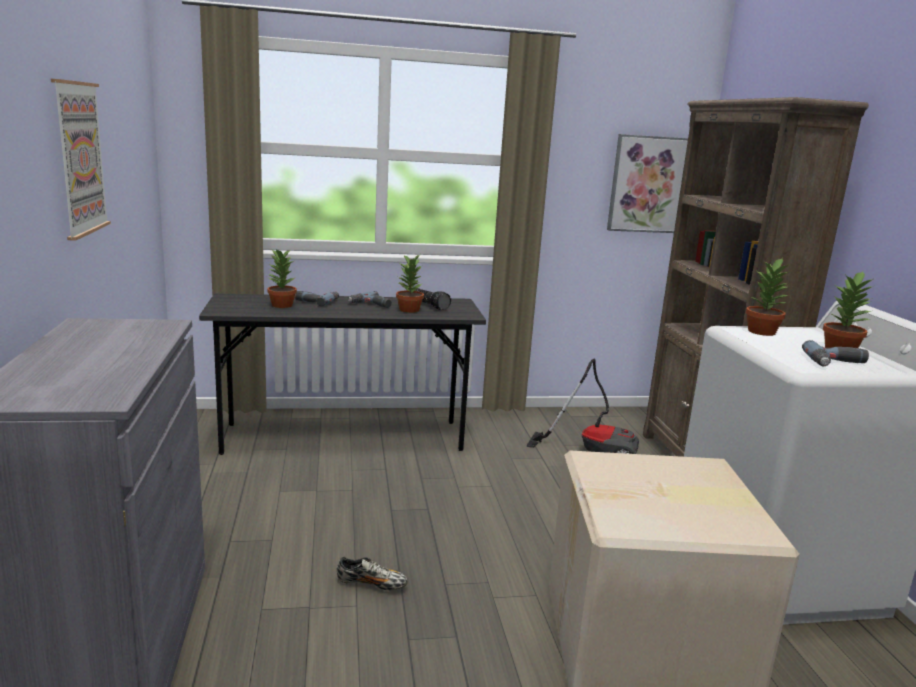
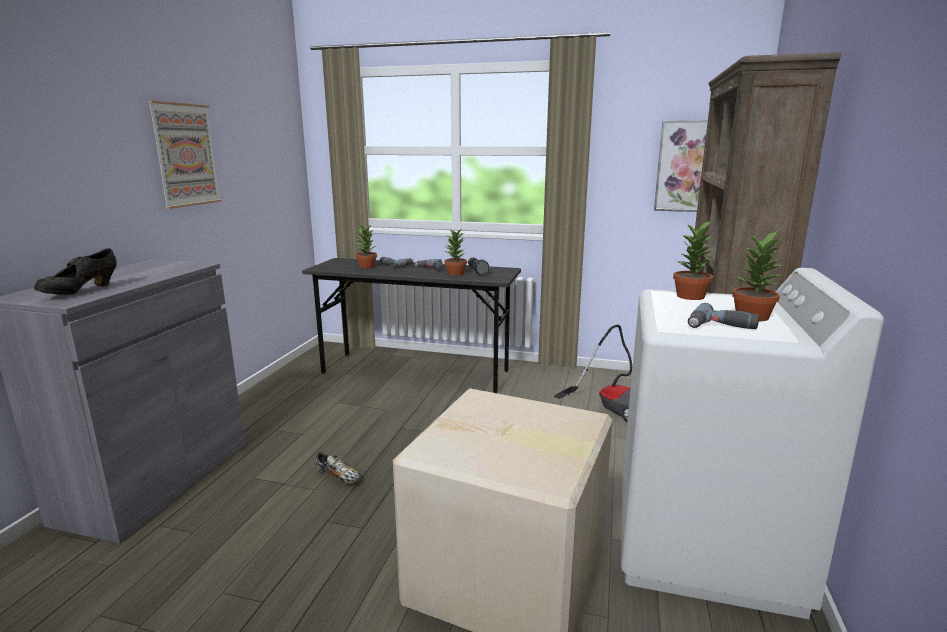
camera: 25 degrees right, 0 degrees up
none -> black shoe [34,248,117,295]

